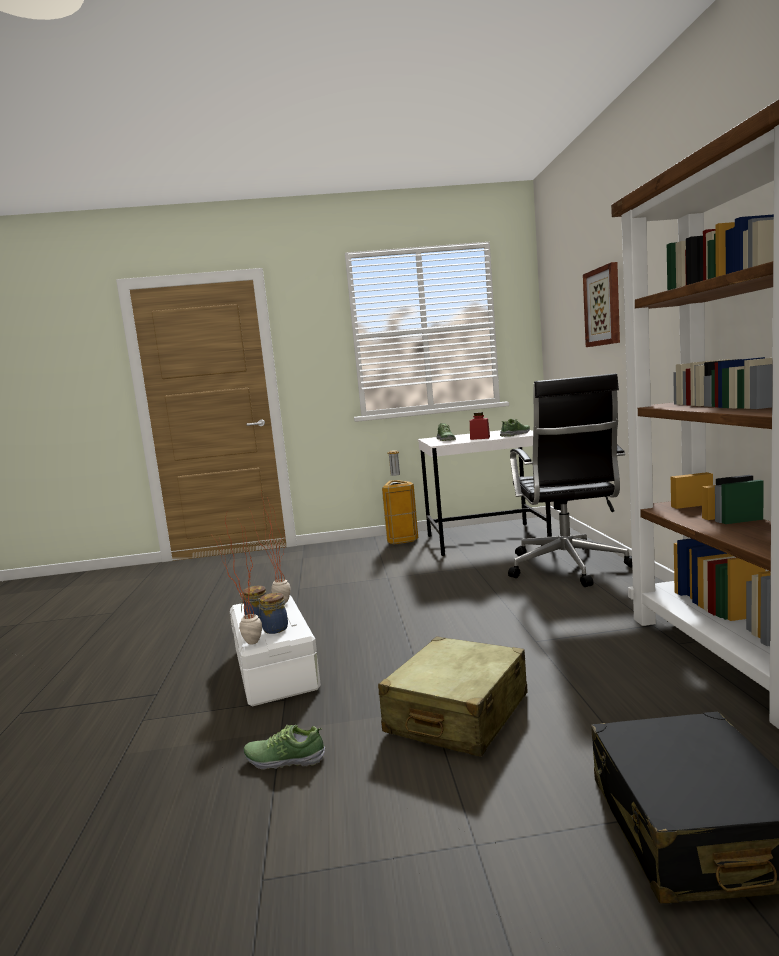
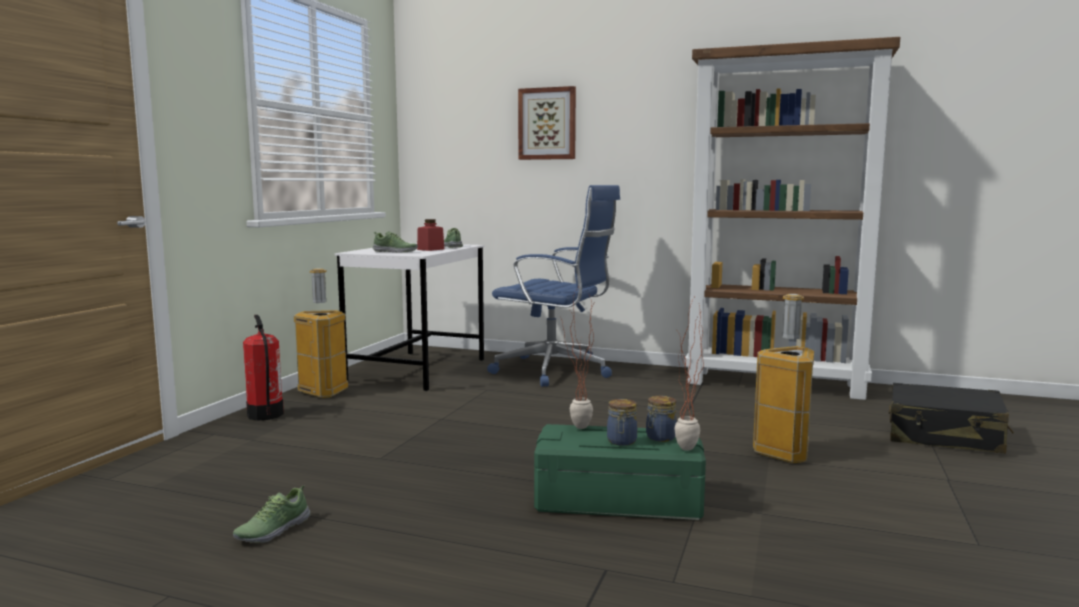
camera: 65 degrees left, 0 degrees up
white storage box [230,596,321,707] -> green storage box [534,424,706,520]
shoe [243,725,325,770] -> shoe moved to [233,485,310,543]
beige suitcase [378,636,528,757] -> trash can [753,294,814,463]
black office chair [508,374,632,587] -> blue office chair [487,185,620,387]
none -> fire extinguisher [243,315,284,421]

